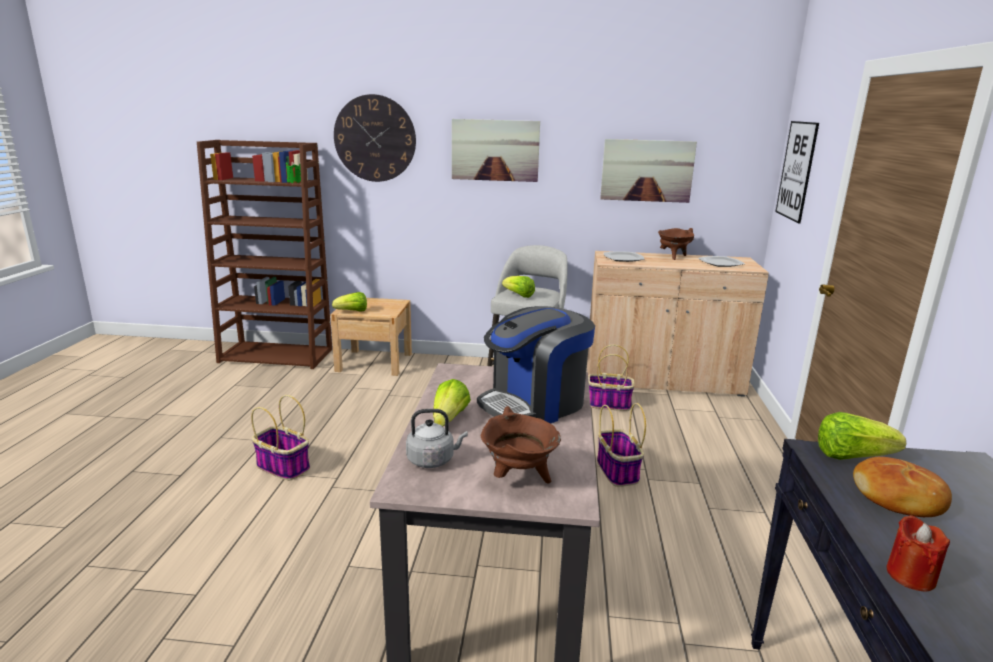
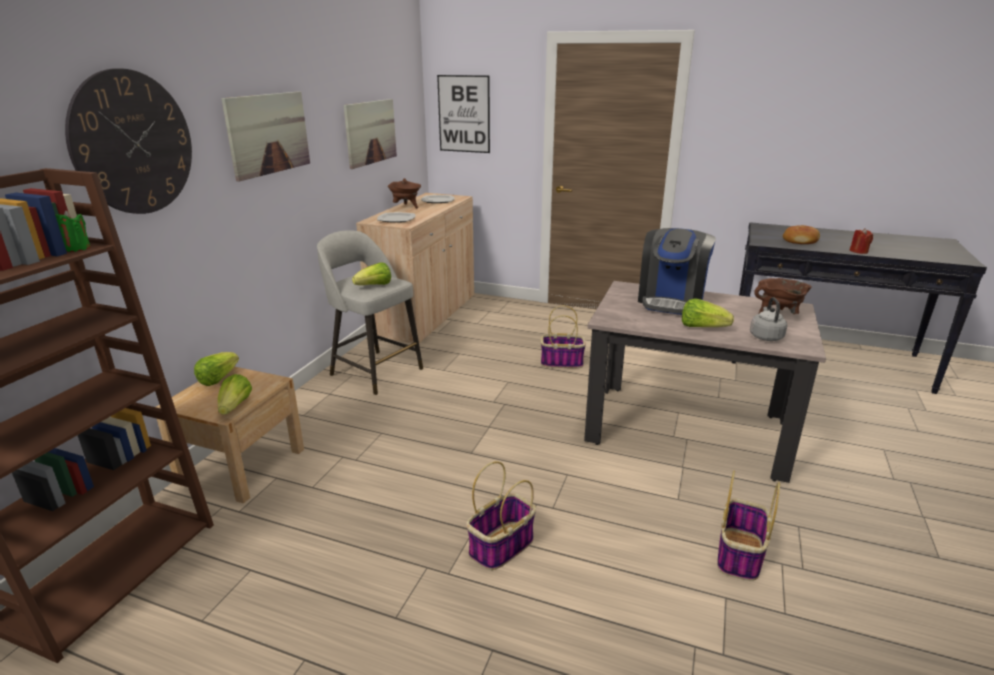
camera: 75 degrees left, 5 degrees up
coffee machine [477,306,595,424] -> coffee machine turned 45 degrees clockwise [638,228,716,315]
basket [588,345,634,411] -> basket moved to [717,470,780,581]
lettuce [818,412,906,460] -> lettuce moved to [194,352,239,386]

